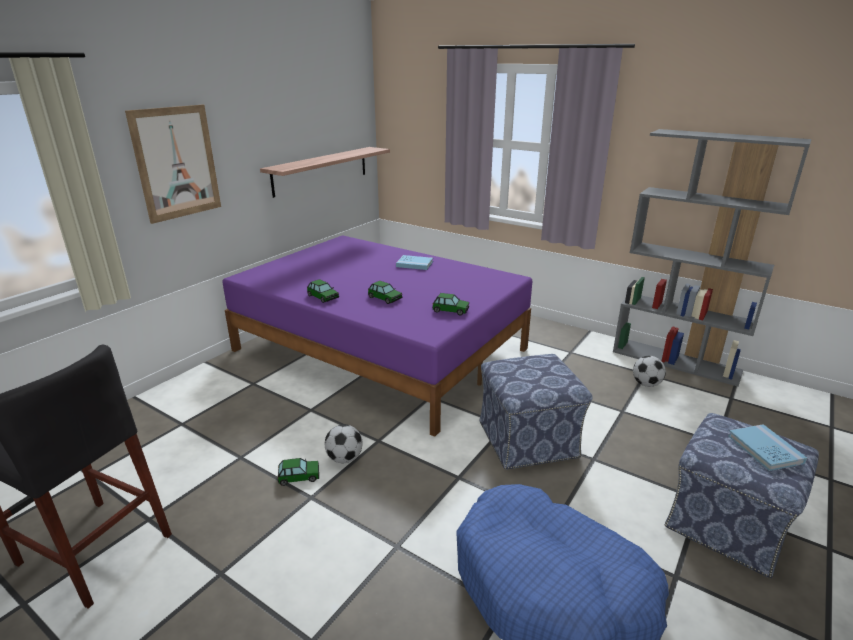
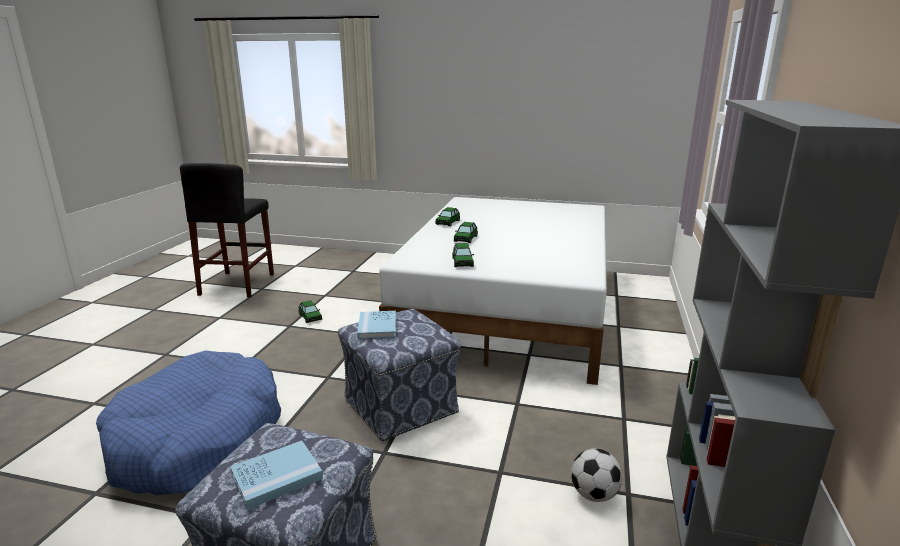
camera: 70 degrees right, 5 degrees down
picture [125,105,221,224] -> none
purple bed [222,236,532,437] -> white bed [379,197,607,385]
shelf [260,147,390,198] -> none
football [325,424,363,463] -> none
blue book [396,255,433,270] -> blue book moved to [357,311,396,339]

